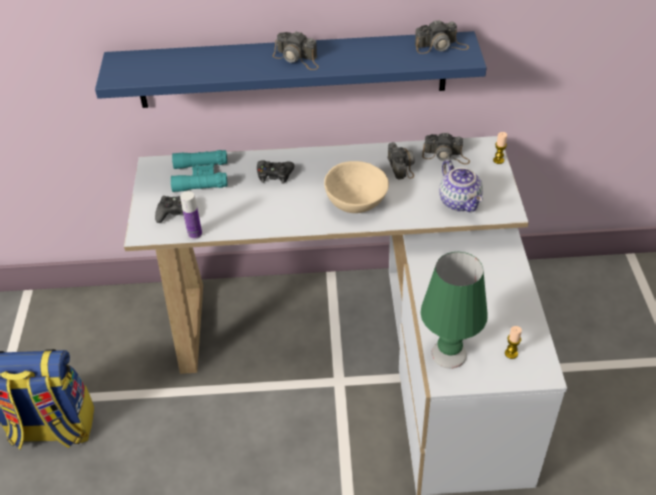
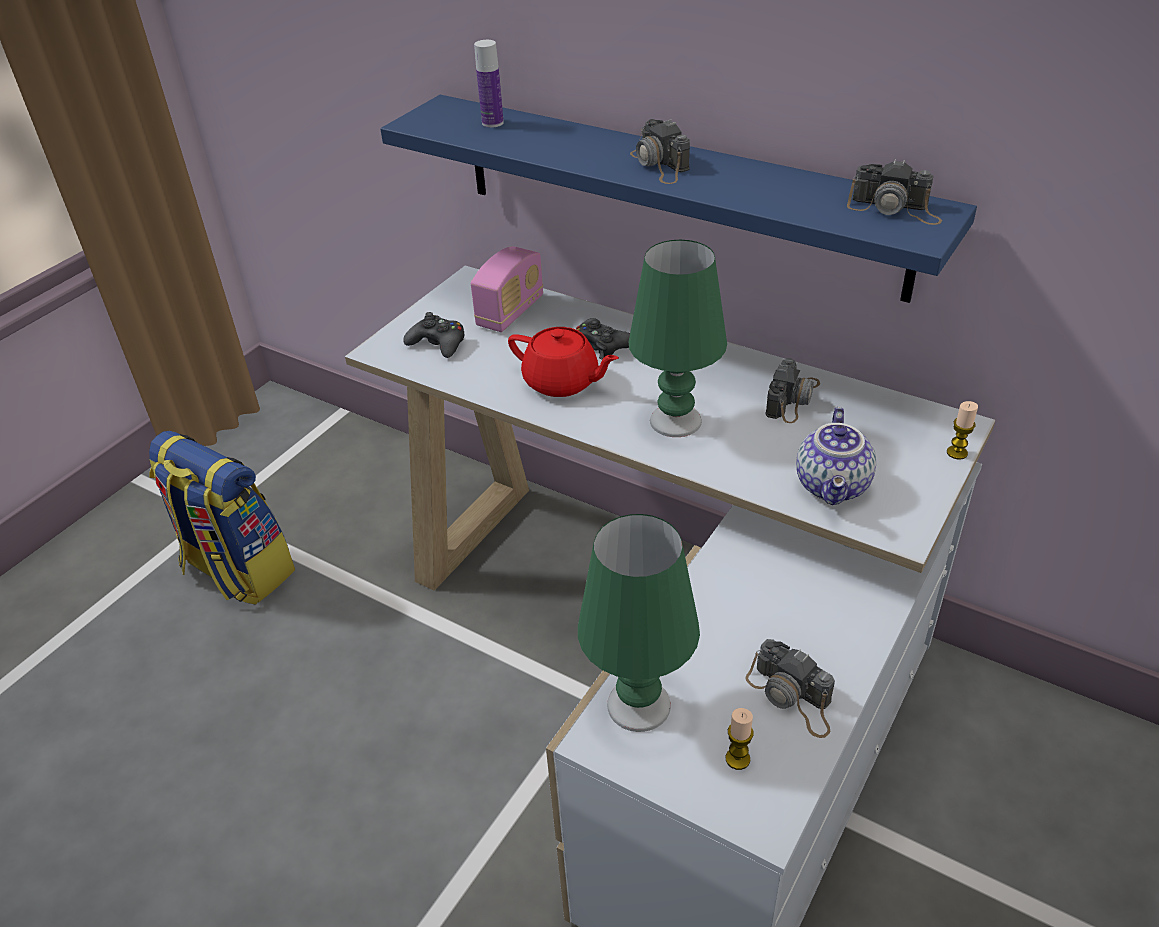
camera: 35 degrees right, 5 degrees down
turquoise binoculars [171,150,227,192] -> radio [471,246,543,332]
bottle [180,191,202,239] -> bottle moved to [474,40,504,128]
beige bowl [324,161,389,213] -> green table lamp [628,240,727,437]
camera [422,132,470,164] -> camera moved to [745,639,835,738]
none -> red teapot [508,327,619,397]

